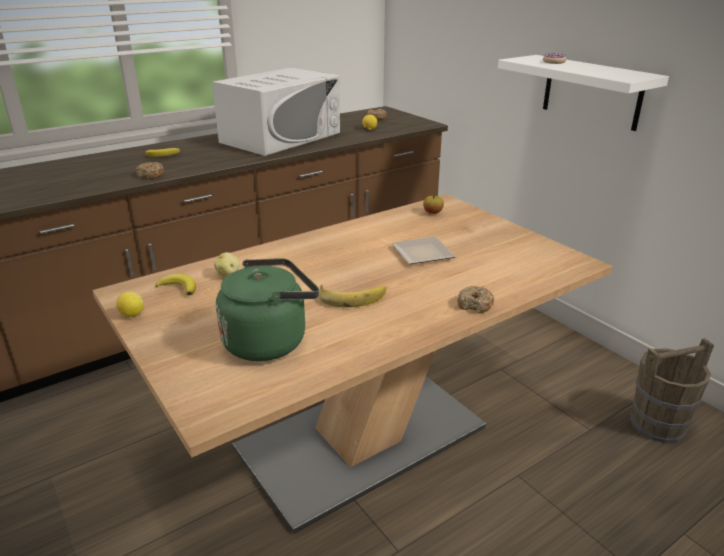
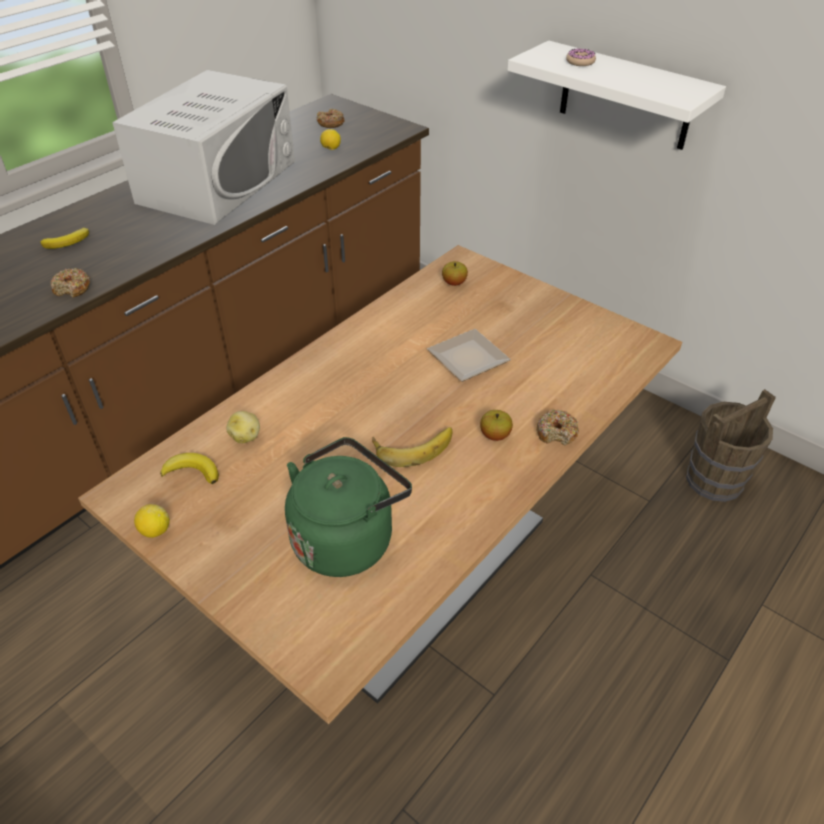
camera: 15 degrees left, 15 degrees up
none -> apple [480,410,513,441]

